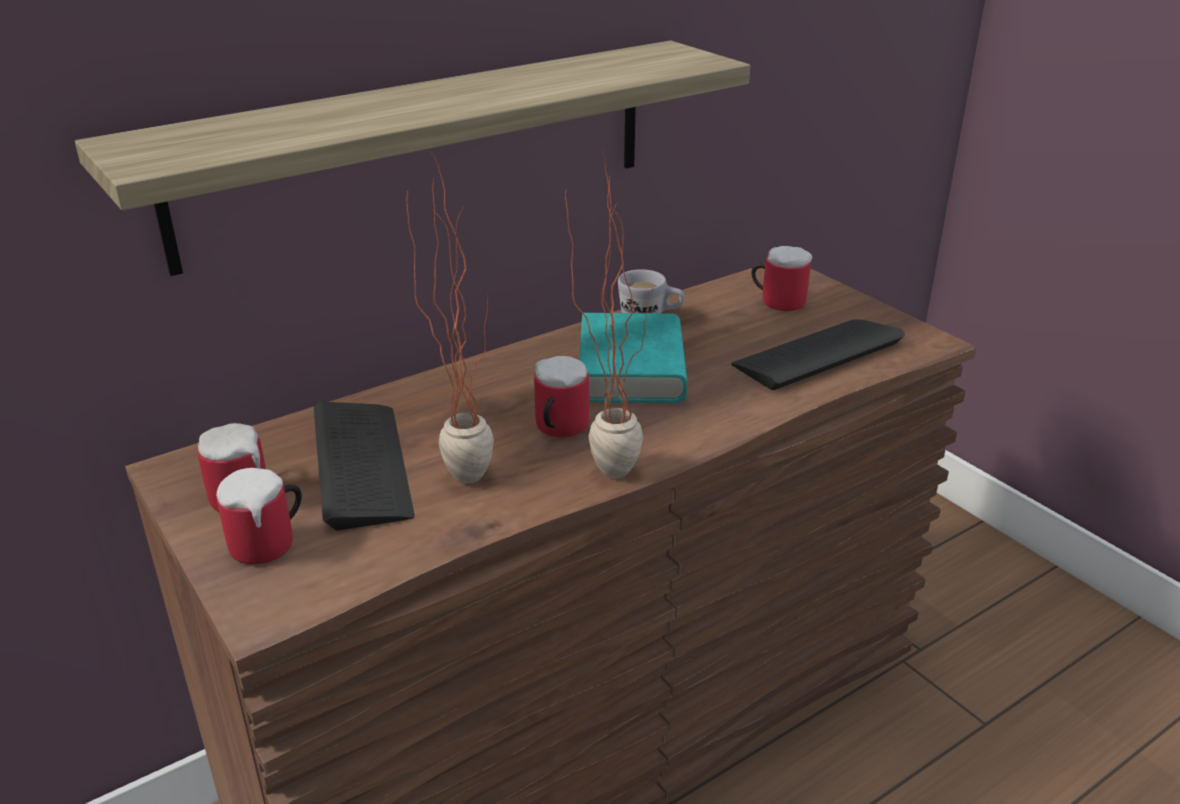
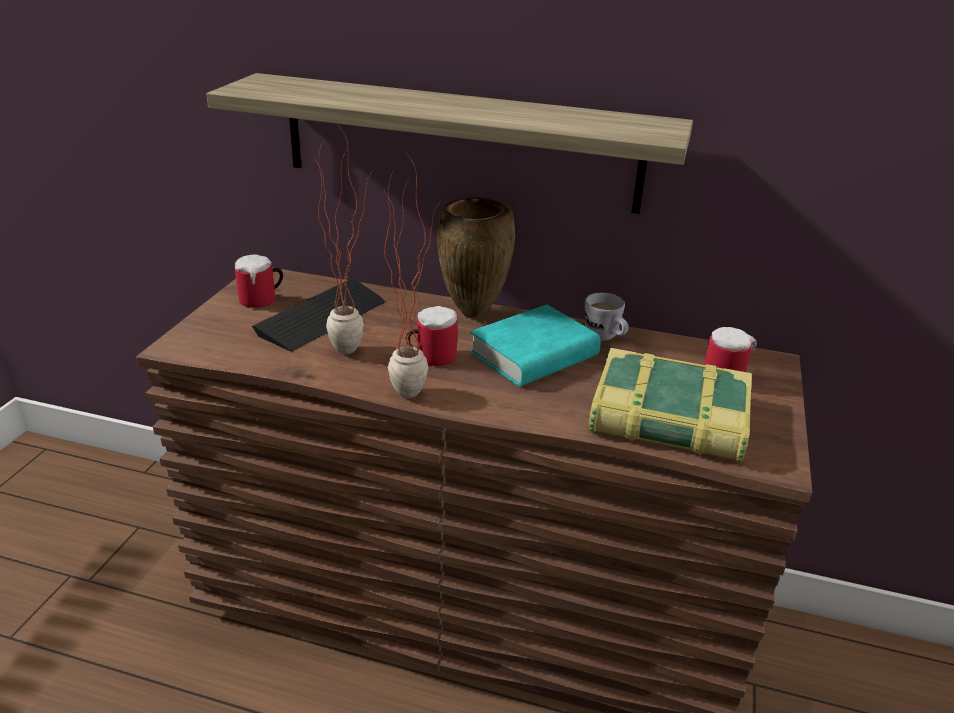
camera: 50 degrees right, 0 degrees up
mug [216,468,302,565] -> none
keyboard [731,319,905,390] -> book [588,348,752,462]
none -> brown vase [437,198,515,318]

